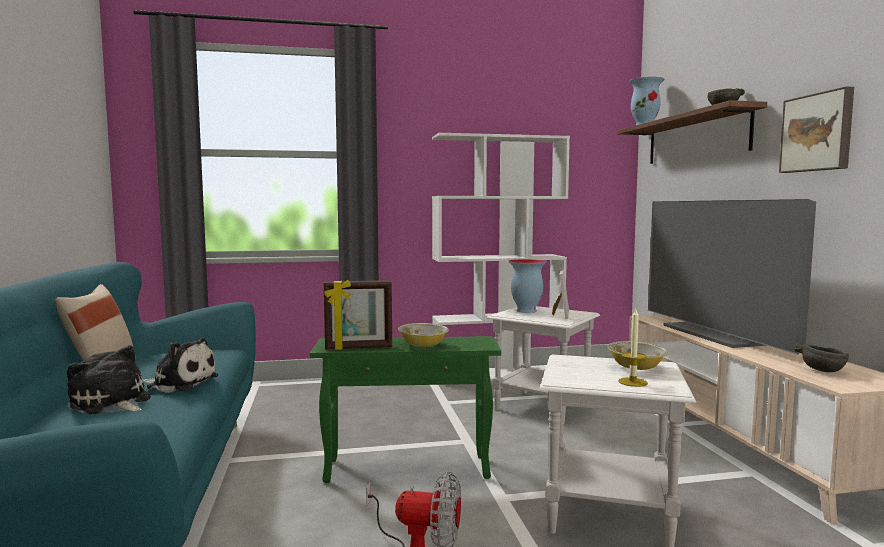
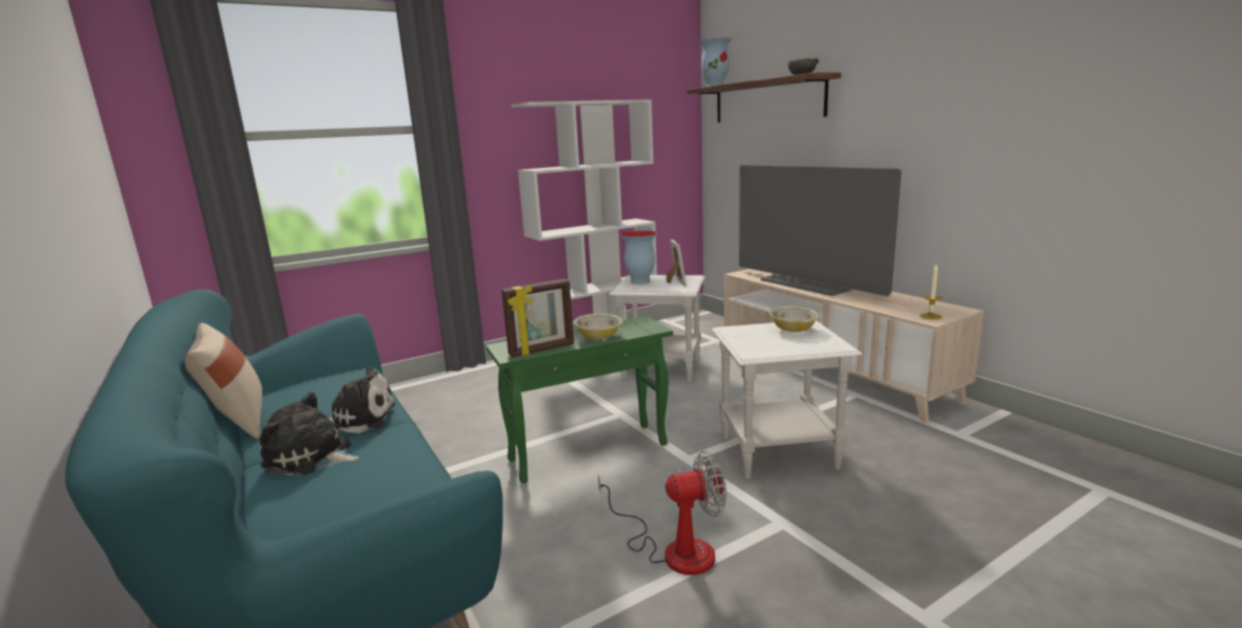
camera: 20 degrees left, 10 degrees up
candle [618,309,648,387] -> candle moved to [920,264,942,320]
picture [779,86,854,173] -> none
grey bowl [794,343,849,372] -> none

